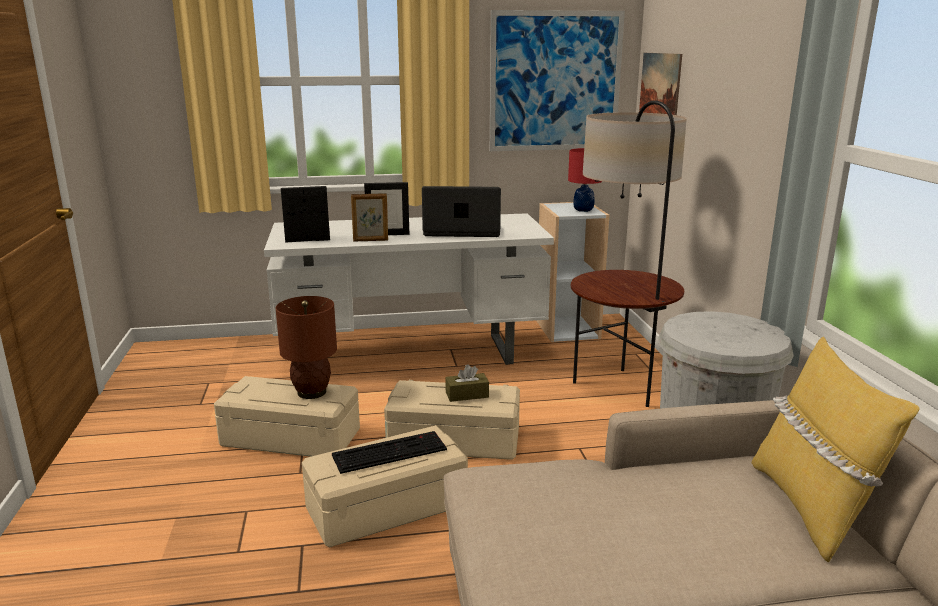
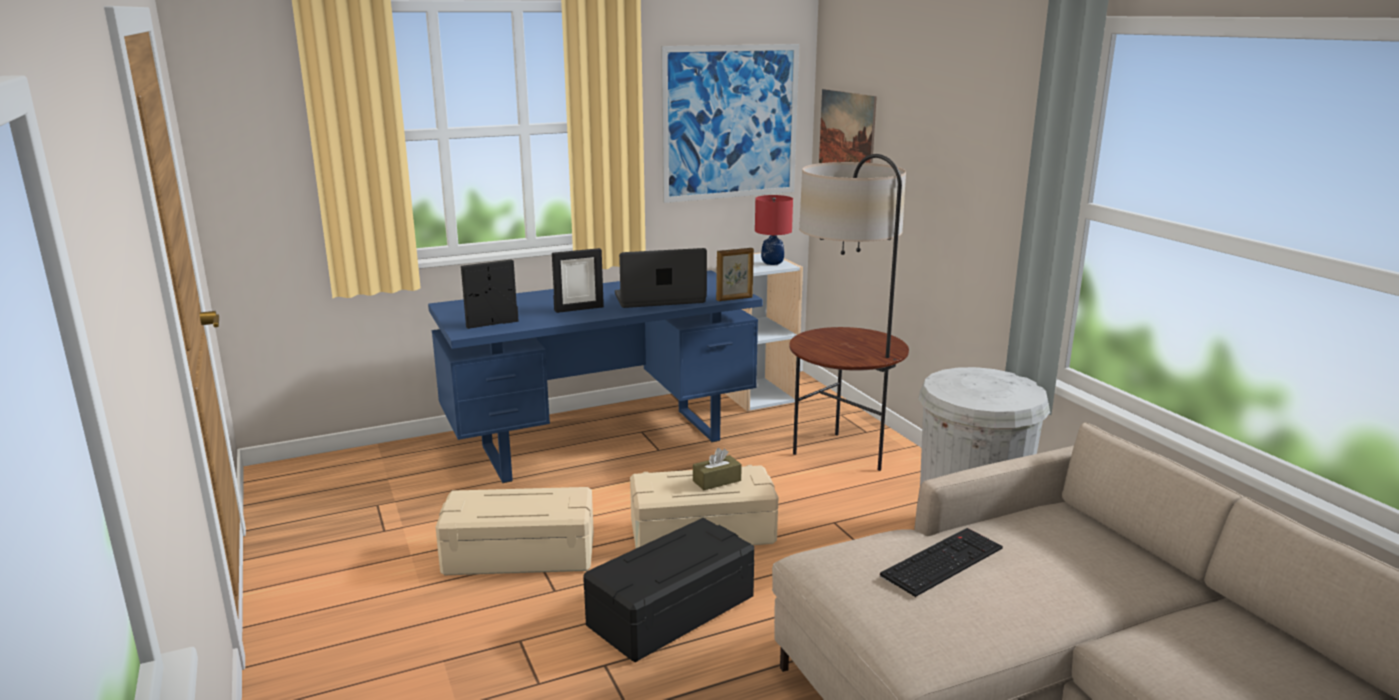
camera: 15 degrees left, 0 degrees up
white desk [264,213,554,365] -> blue desk [428,270,763,483]
brown table lamp [276,296,337,399] -> none
beige storage box [302,425,468,548] -> black storage box [583,518,754,662]
keyboard [332,431,447,474] -> keyboard moved to [880,528,1003,597]
picture frame [351,193,388,241] -> picture frame moved to [716,248,754,301]
yellow pillow [751,336,920,562] -> none

